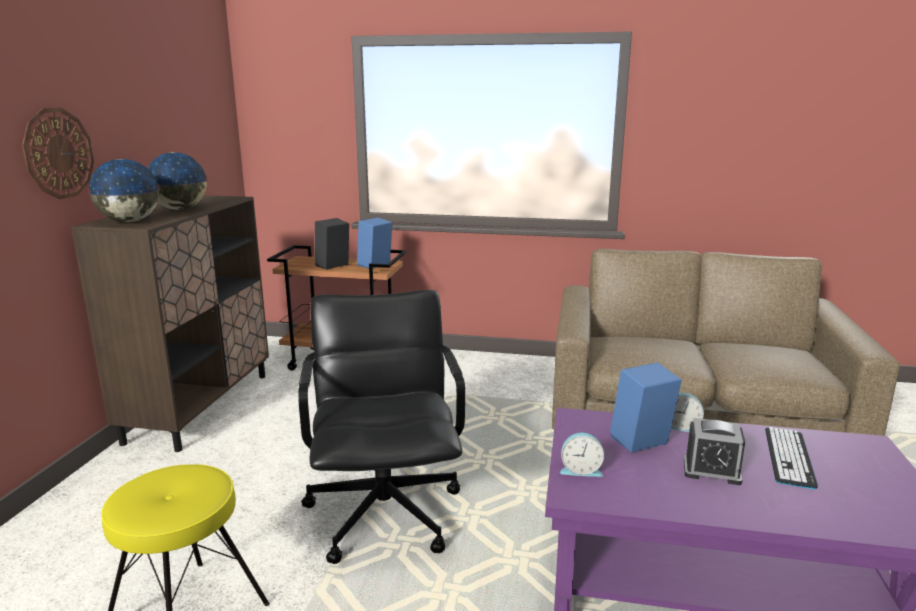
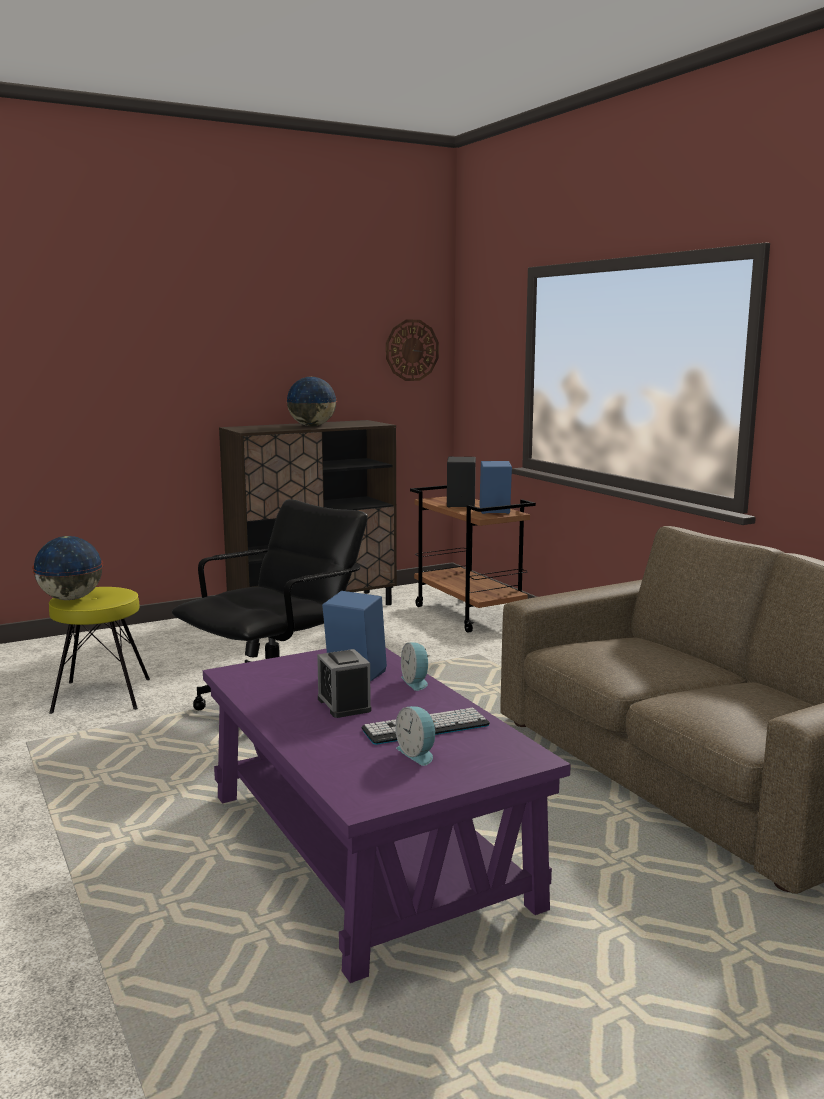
camera: 50 degrees right, 5 degrees down
wall clock [22,108,94,199] -> wall clock moved to [386,320,439,381]
globe [88,159,160,222] -> globe moved to [32,536,103,600]
alarm clock [560,433,604,477] -> alarm clock moved to [395,706,436,766]

